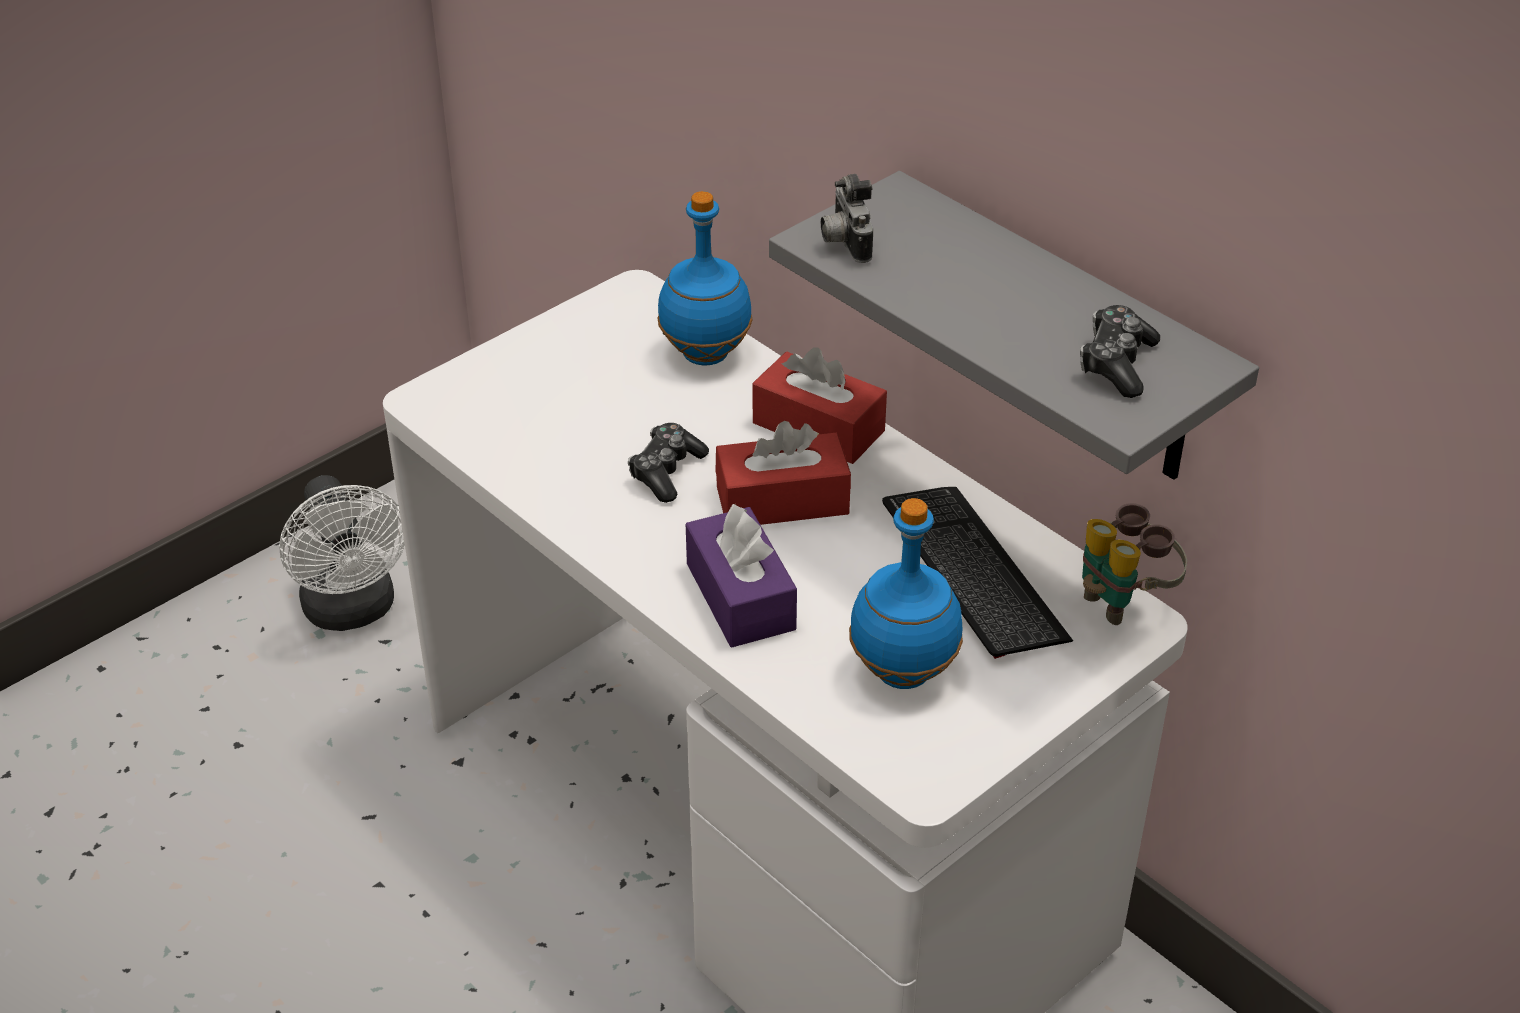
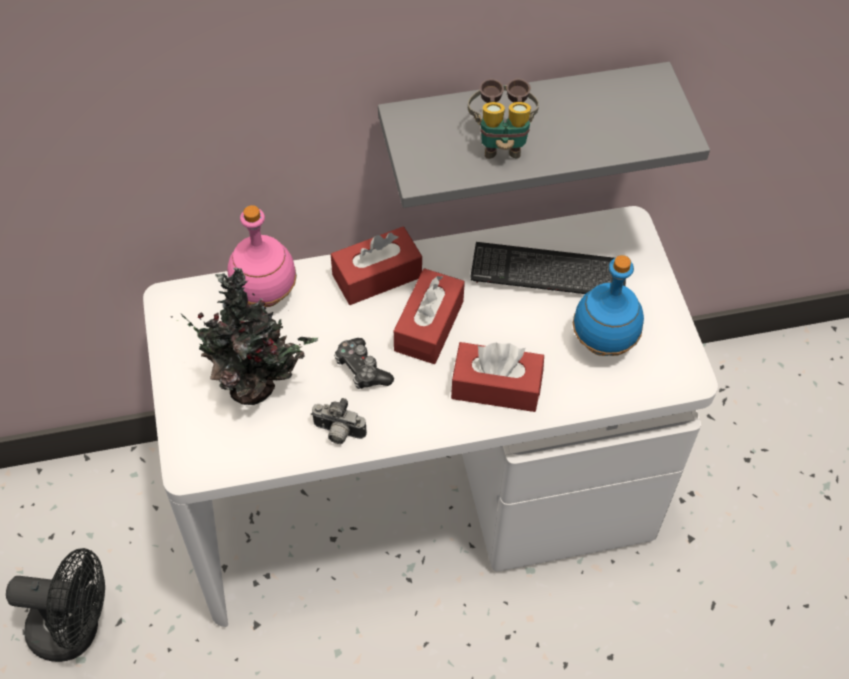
camera: 60 degrees left, 15 degrees up
white fan [279,475,405,631] -> black fan [6,548,105,662]
blue bottle [657,191,753,366] -> pink bottle [227,205,297,307]
purple tissue box [686,502,797,647] -> red tissue box [451,342,544,412]
camera [821,174,873,263] -> camera moved to [311,398,367,444]
game controller [1080,305,1160,398] -> none
binoculars [1082,503,1187,625] -> binoculars moved to [468,79,539,159]
none -> potted plant [171,268,318,405]

